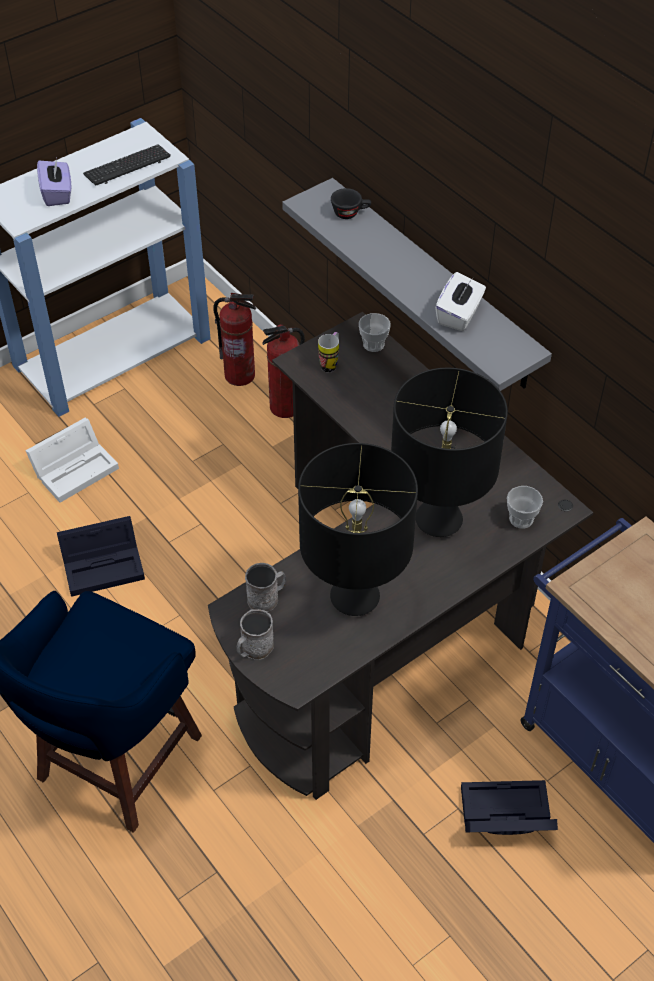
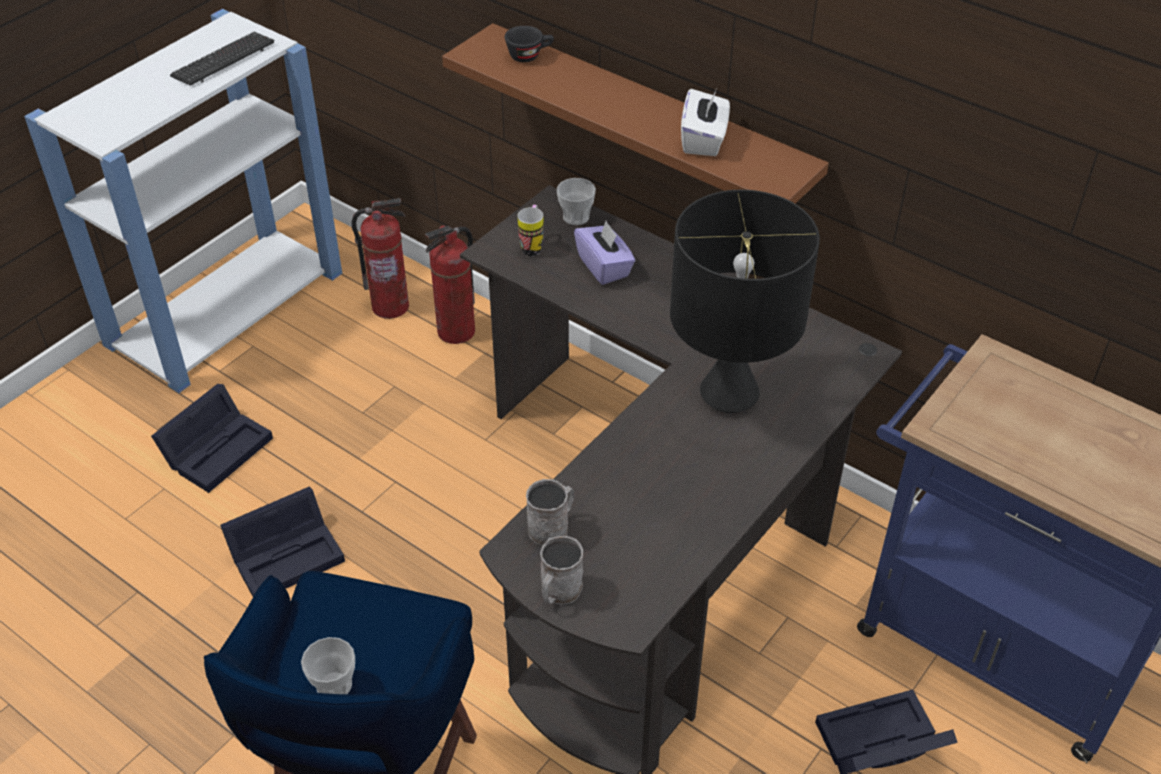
camera: 15 degrees left, 5 degrees down
white storage box [25,418,119,503] -> black storage box [151,384,273,493]
purple tissue box [37,158,71,206] -> purple tissue box moved to [574,221,635,285]
grey shelf [282,178,552,391] -> brown shelf [442,23,829,203]
black table lamp [298,443,418,616] -> none
cup [507,486,543,529] -> cup moved to [301,637,355,694]

